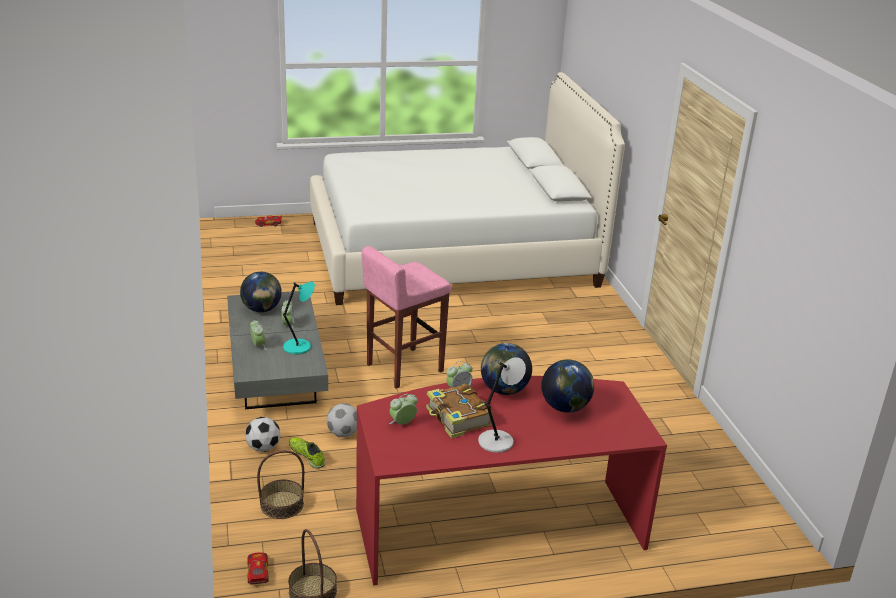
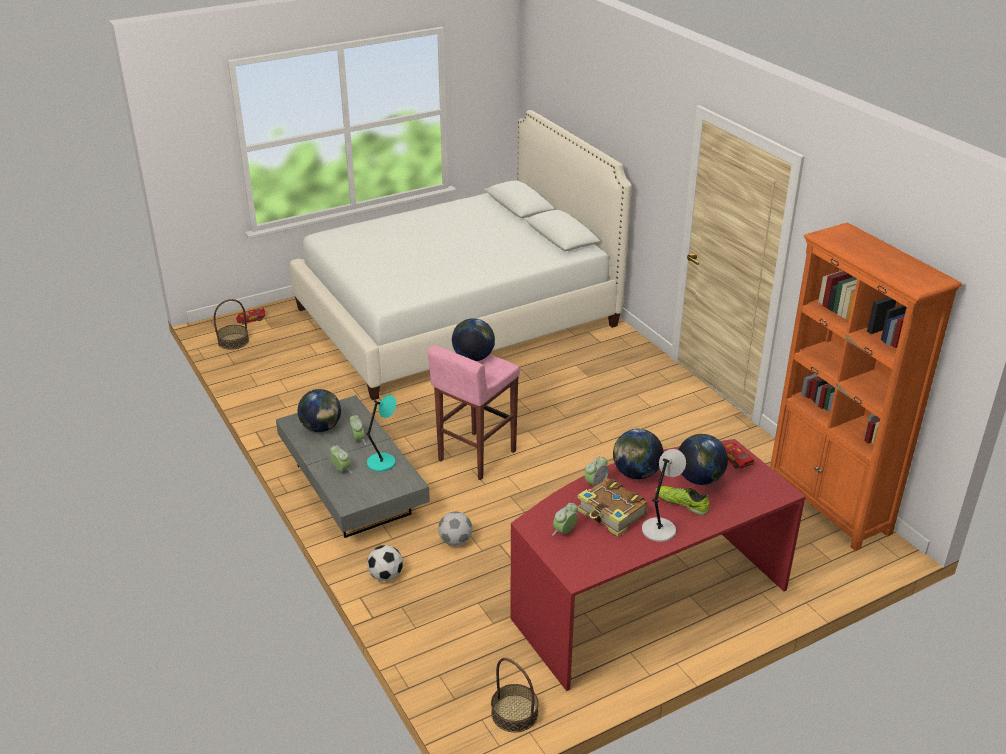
camera: 15 degrees left, 5 degrees up
toy car [247,552,269,584] -> toy car moved to [723,443,754,469]
basket [257,450,304,519] -> basket moved to [214,299,249,350]
shoe [289,437,325,469] -> shoe moved to [655,486,709,515]
none -> globe [452,318,495,361]
none -> orange bookcase [770,222,962,551]

